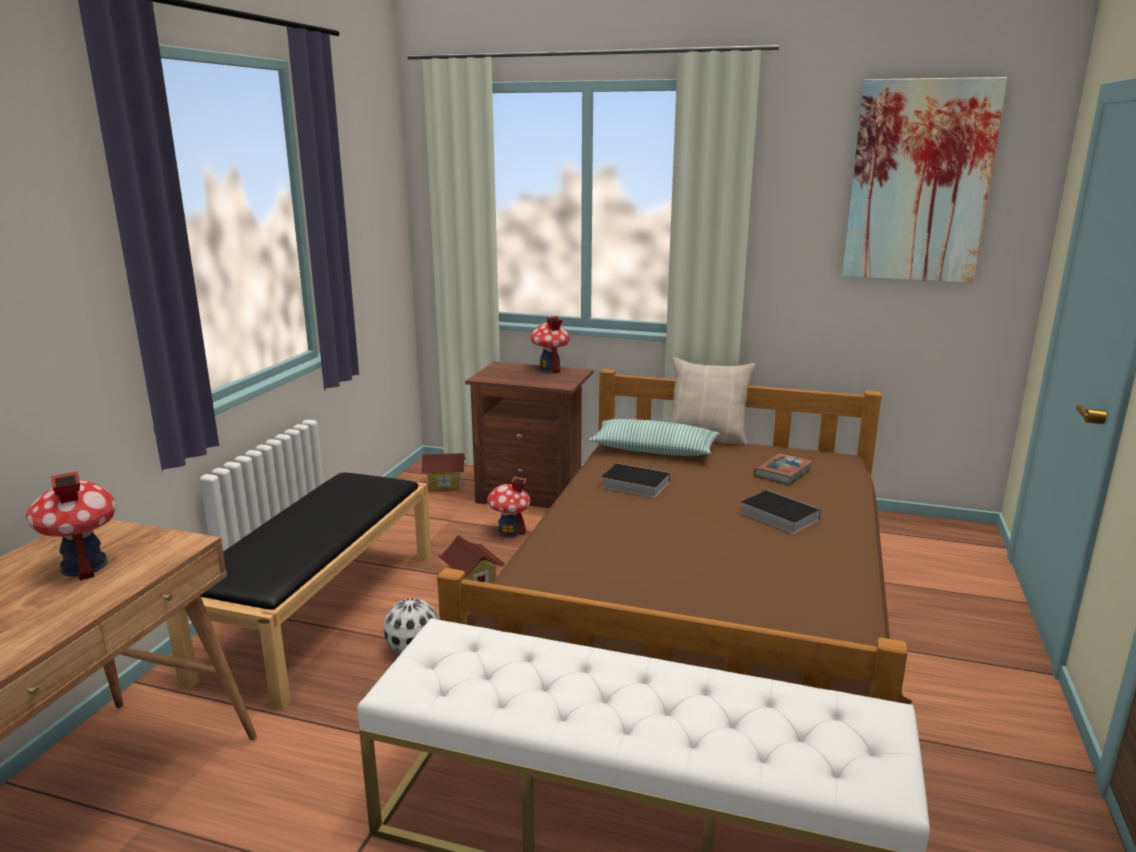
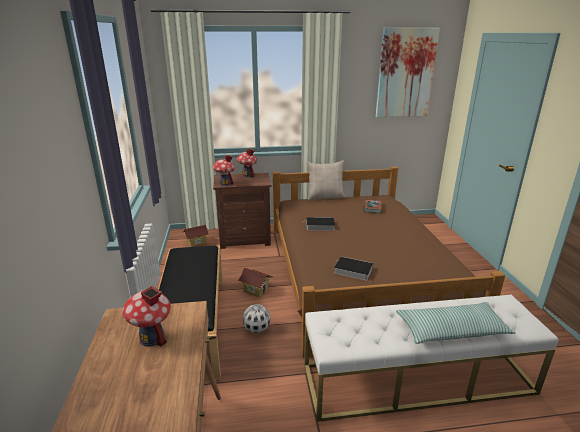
camera: 25 degrees left, 5 degrees up
toy house [487,476,530,537] -> toy house moved to [213,155,235,186]
pillow [588,419,720,456] -> pillow moved to [396,302,516,344]
book [740,490,821,534] -> book moved to [334,256,373,281]

